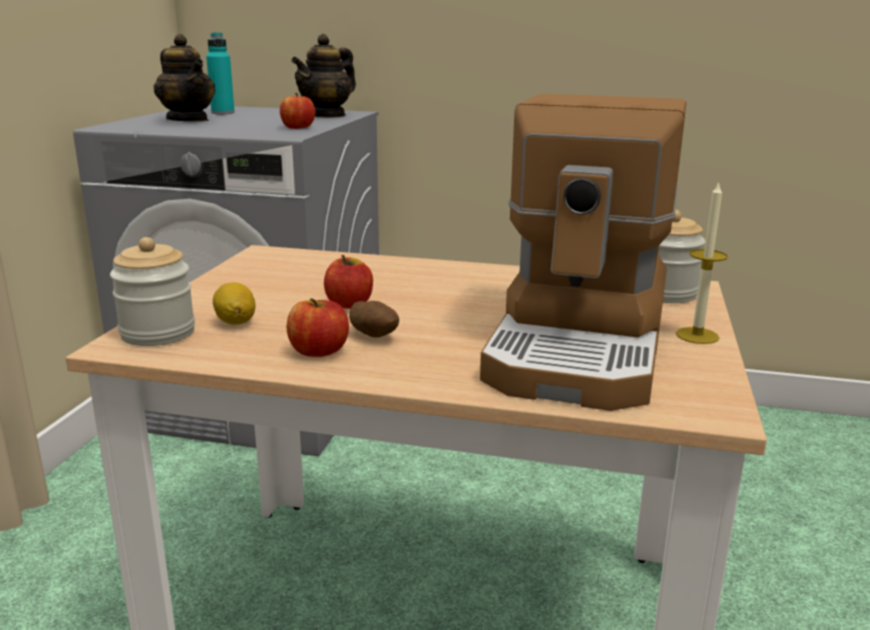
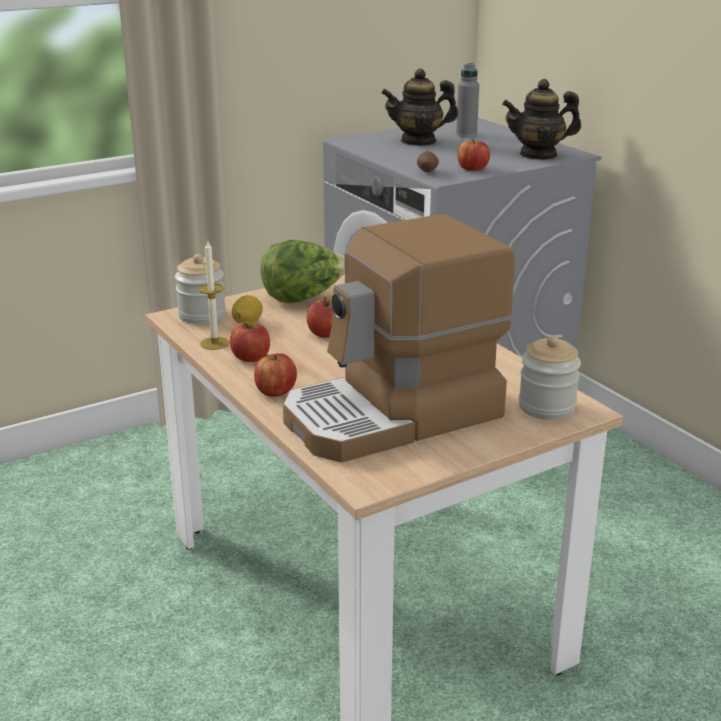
camera: 45 degrees right, 5 degrees up
teapot [153,34,215,122] -> teapot turned 75 degrees clockwise [381,68,458,146]
turquoise bottle [206,32,235,114] -> grey bottle [456,63,479,137]
potato [349,301,399,338] -> potato moved to [417,151,439,173]
candle [676,182,728,344] -> candle moved to [198,241,229,350]
none -> apple [254,353,297,397]
none -> lettuce [261,240,345,303]

